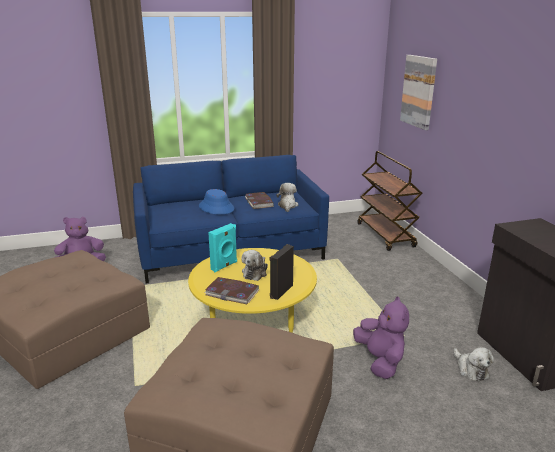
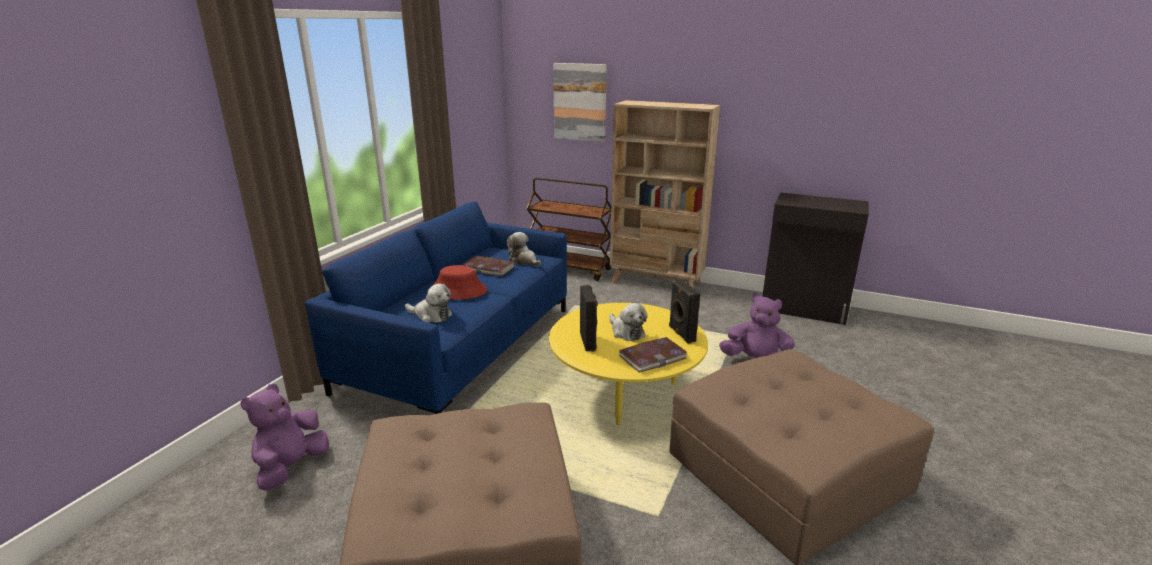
camera: 50 degrees left, 0 degrees up
blue hat [199,189,234,215] -> red hat [432,265,487,300]
turquoise speaker [208,223,237,272] -> black speaker [580,285,597,351]
plush toy [454,347,494,382] -> plush toy moved to [405,283,452,323]
none -> beige bookcase [610,100,720,288]

